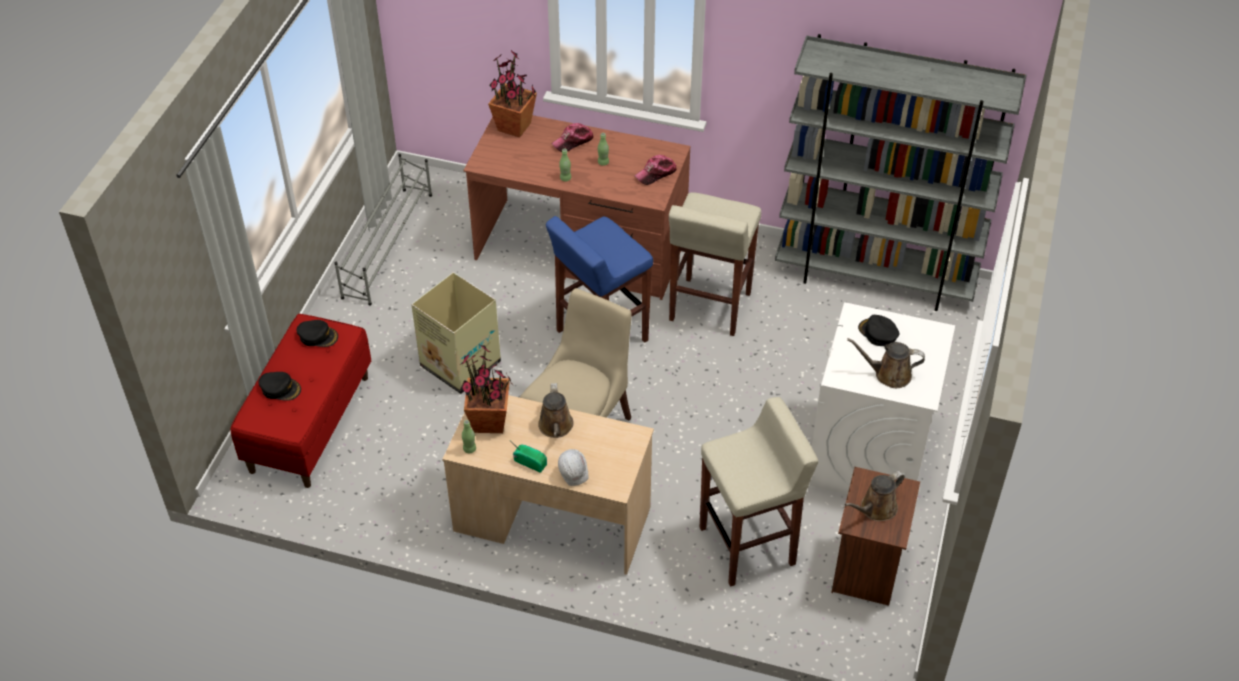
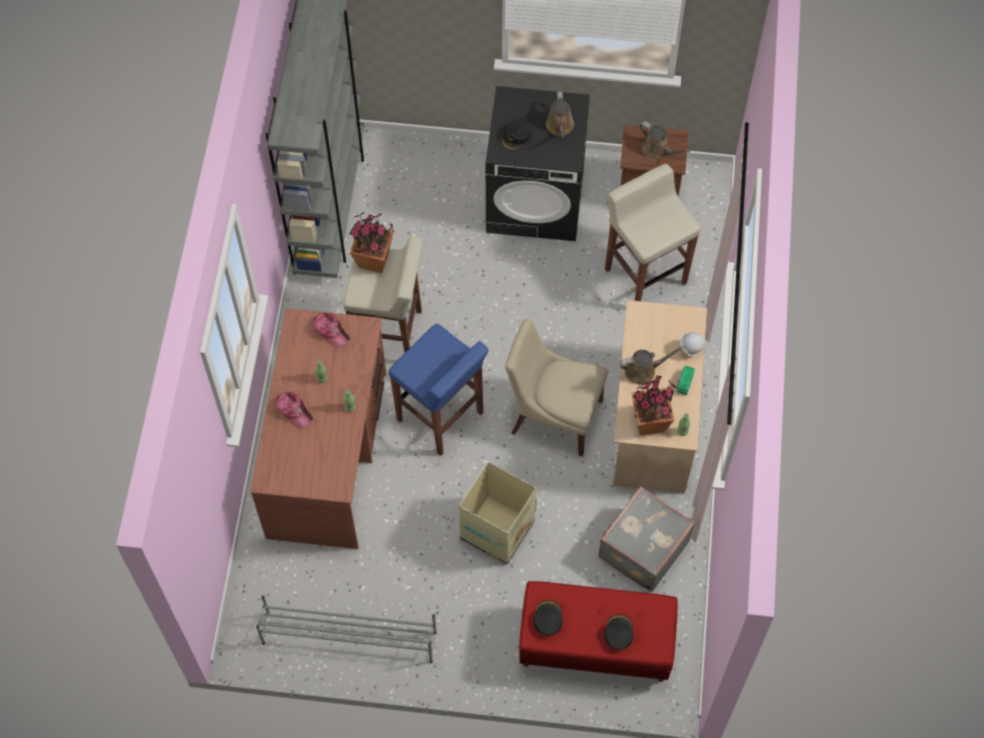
camera: 100 degrees left, 15 degrees up
potted plant [488,50,537,138] -> potted plant moved to [349,212,395,273]
white washing machine [809,302,955,495] -> black washing machine [486,86,590,241]
none -> grey suitcase [598,486,695,592]

